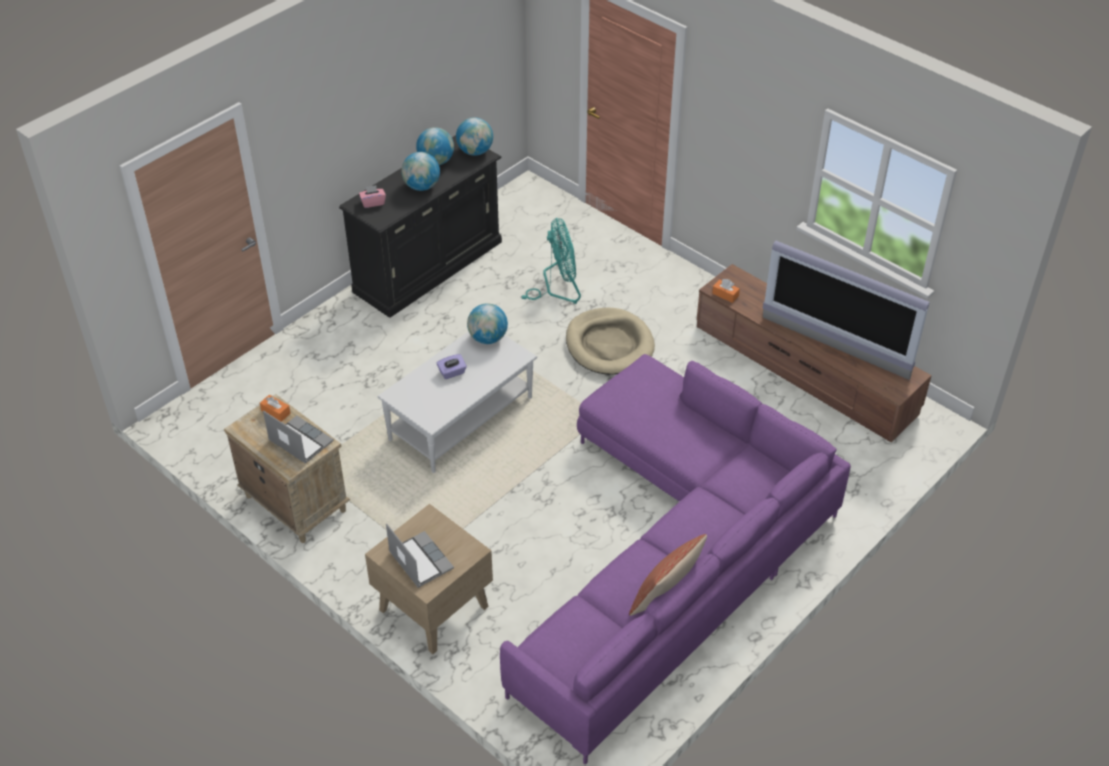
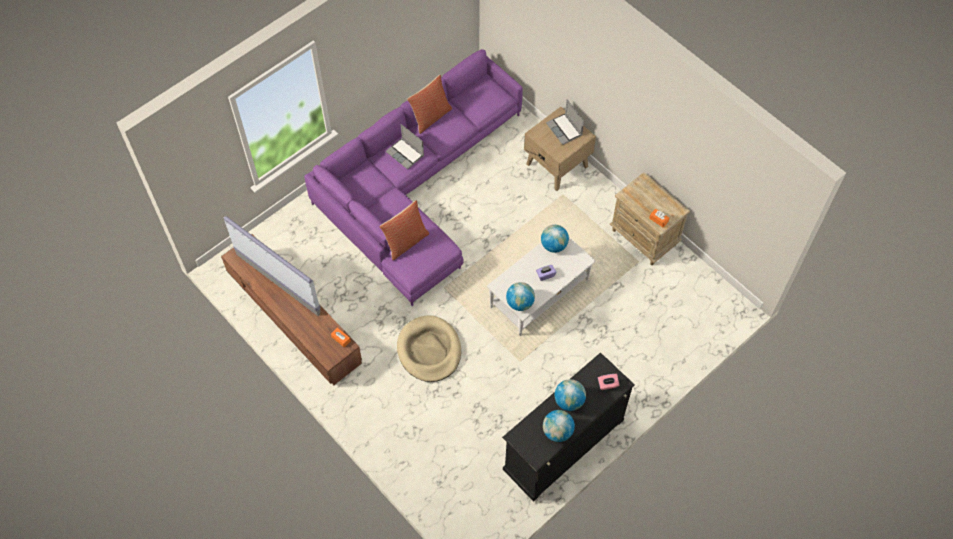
camera: 175 degrees left, 15 degrees up
laptop [263,410,334,464] -> laptop moved to [386,124,424,170]
globe [456,117,493,156] -> globe moved to [541,225,569,253]
turquoise fan [520,218,581,304] -> none
none -> pillow [379,200,429,260]

